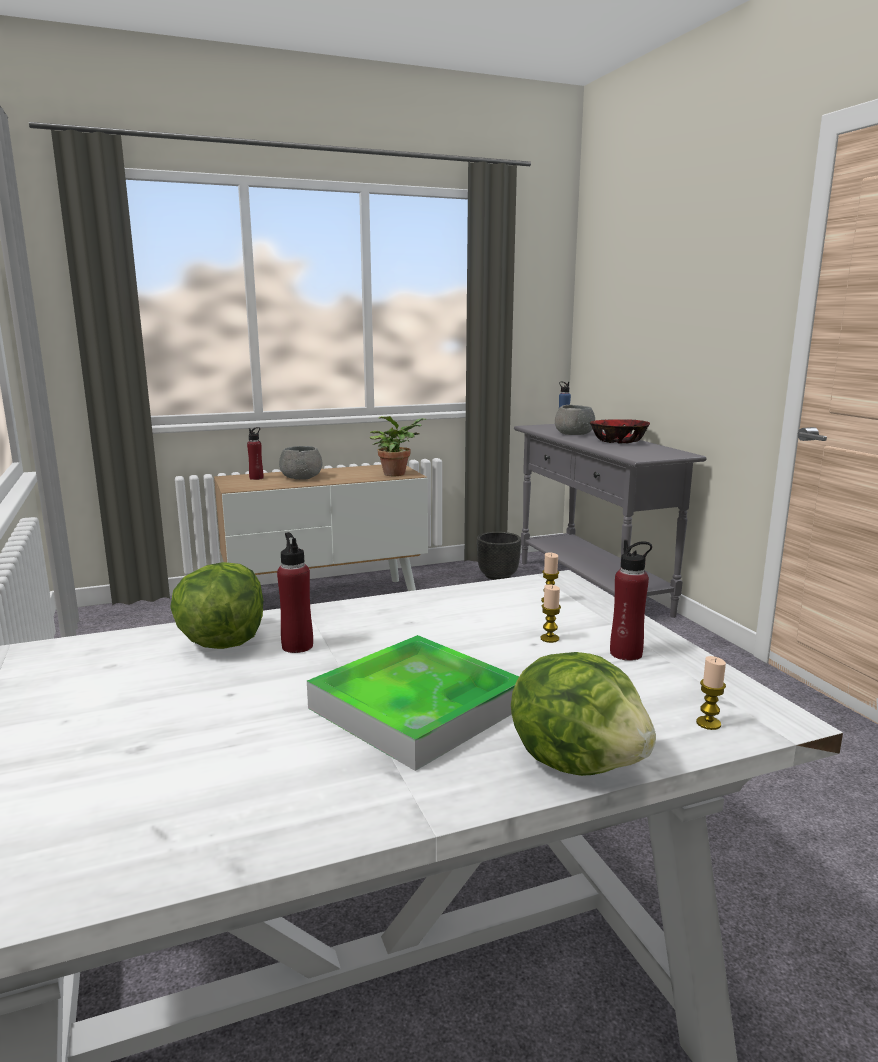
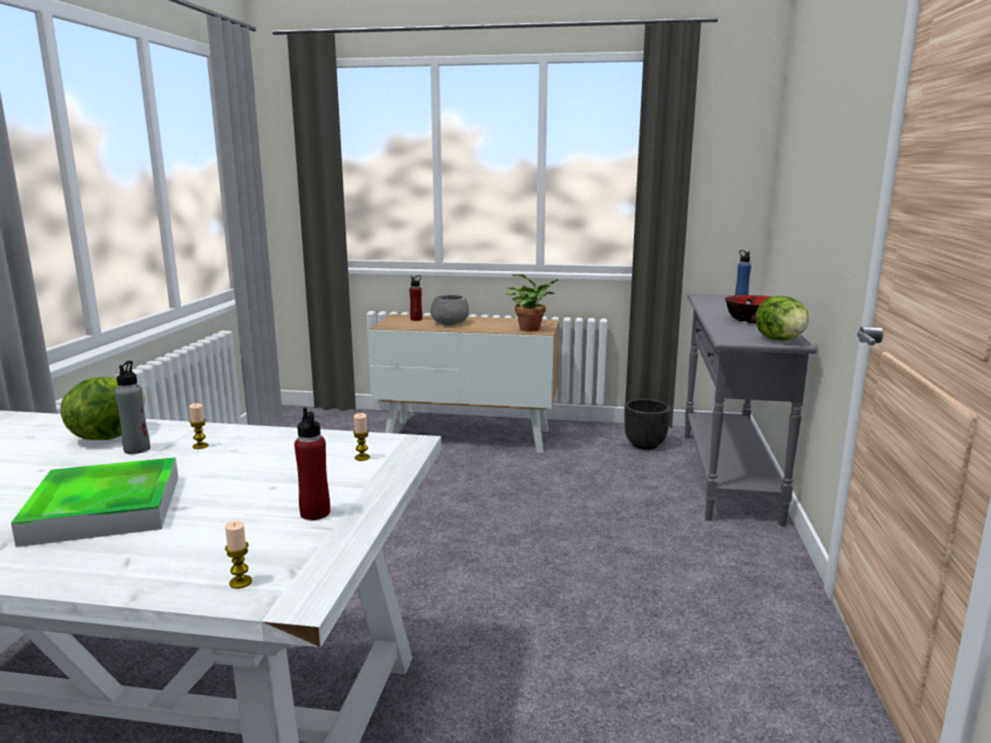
camera: 30 degrees right, 0 degrees up
red bottle [277,532,313,653] -> grey bottle [115,361,150,454]
lettuce [511,652,656,776] -> lettuce moved to [756,296,809,341]
candle [540,584,561,643] -> candle moved to [189,403,208,449]
grey bowl [555,405,595,435] -> none

